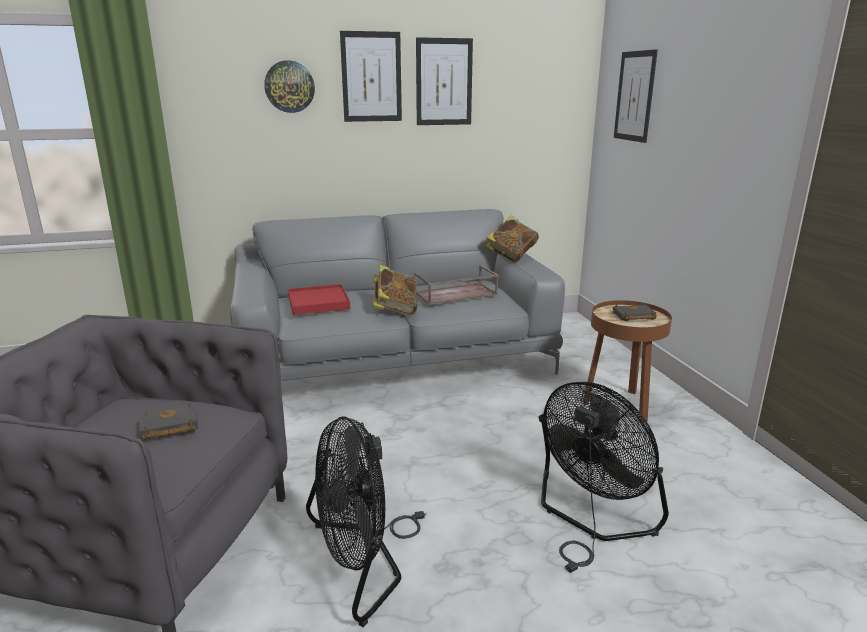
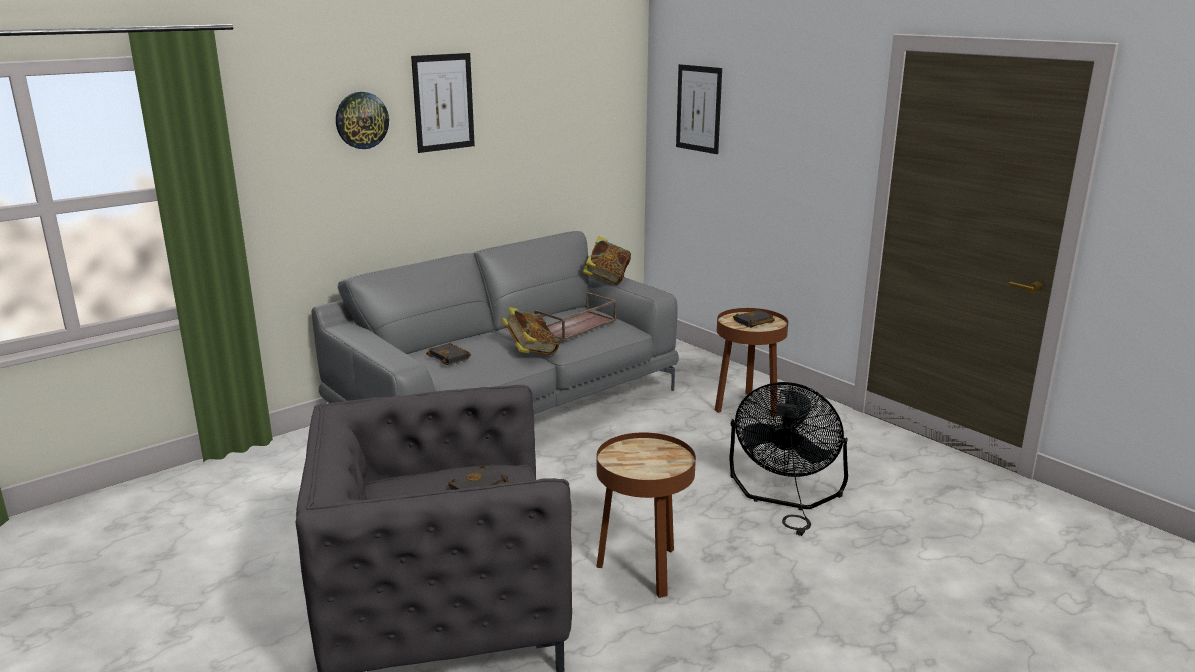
camera: 25 degrees left, 0 degrees up
red tray [288,284,350,315] -> black book [426,343,471,365]
black fan [306,416,427,627] -> brown side table [596,432,696,598]
picture [416,37,473,125] -> none

